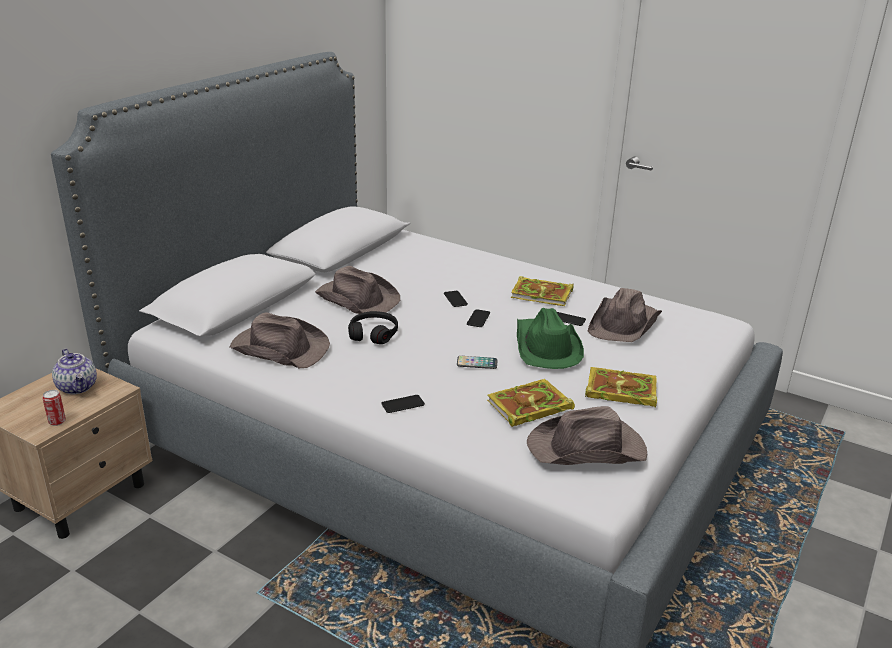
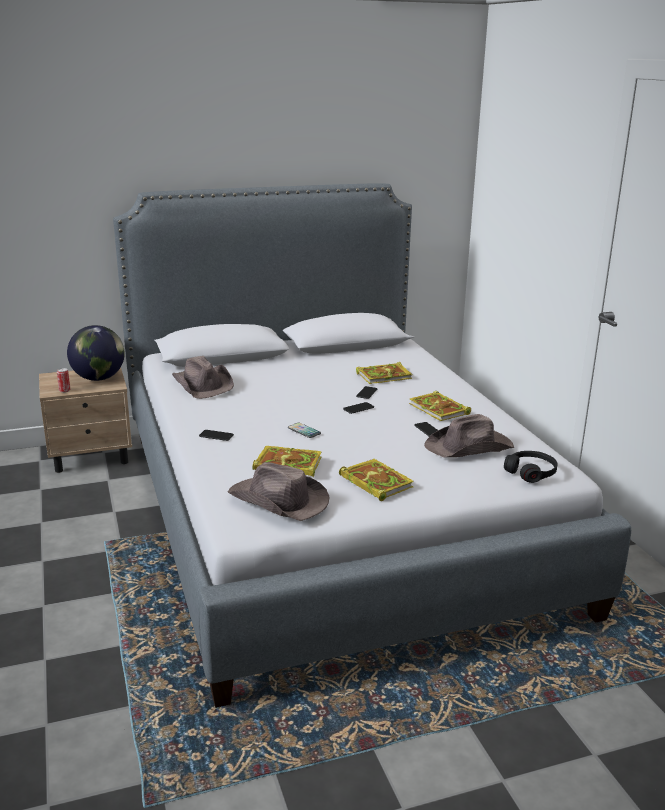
camera: 40 degrees right, 5 degrees down
teapot [52,349,97,394] -> globe [67,325,125,381]
brown hat [315,266,400,314] -> none
black headphones [348,311,398,344] -> black headphones moved to [504,451,557,483]
green hat [517,308,584,369] -> none
none -> book [356,362,412,384]

